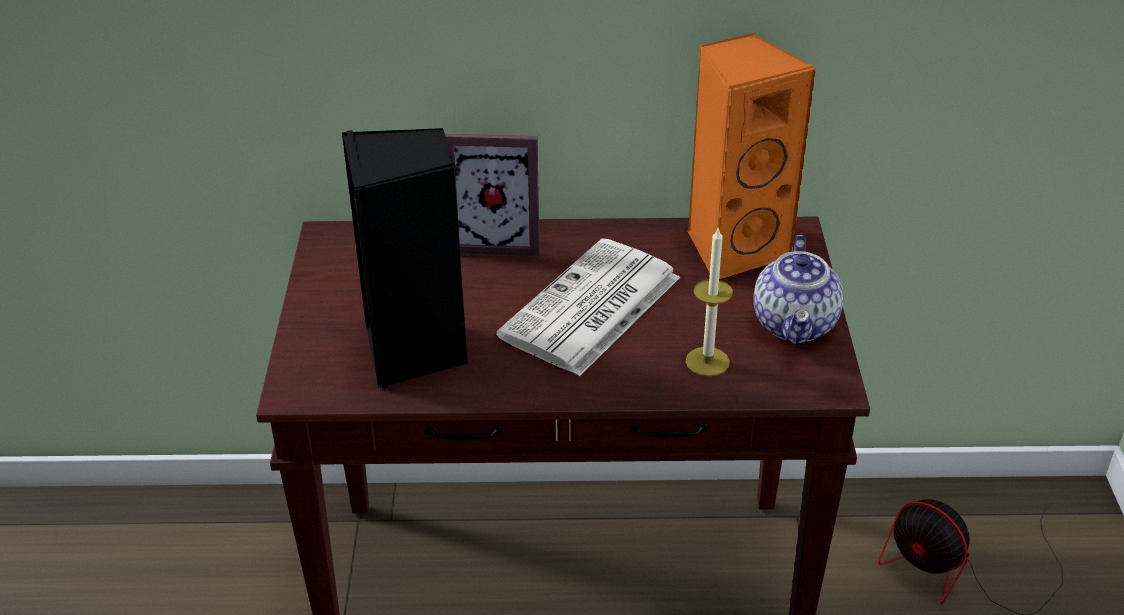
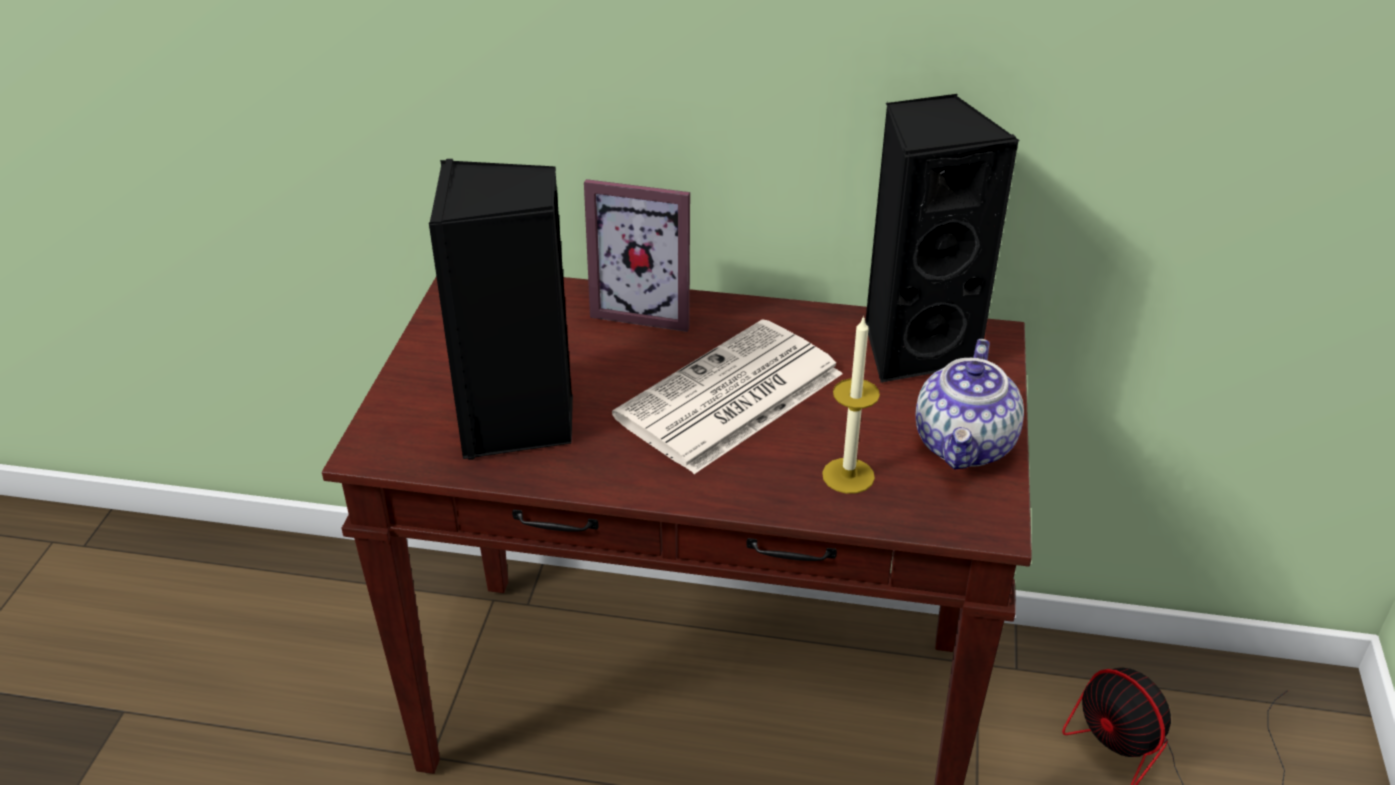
camera: 10 degrees right, 0 degrees up
orange speaker [688,33,816,279] -> black speaker [865,94,1019,383]

